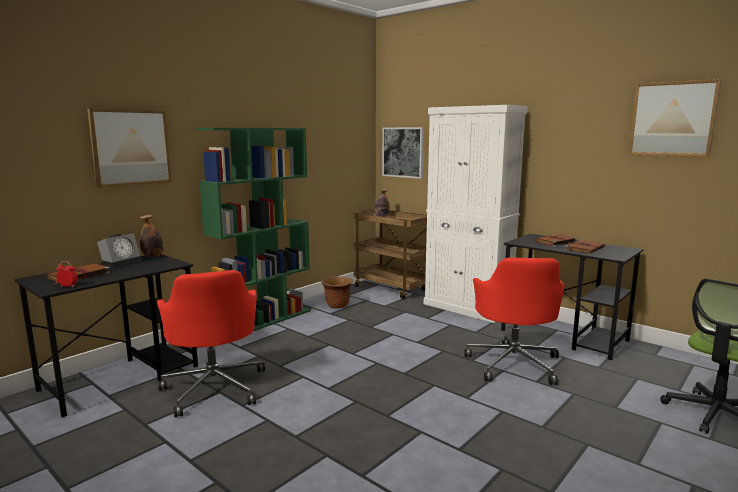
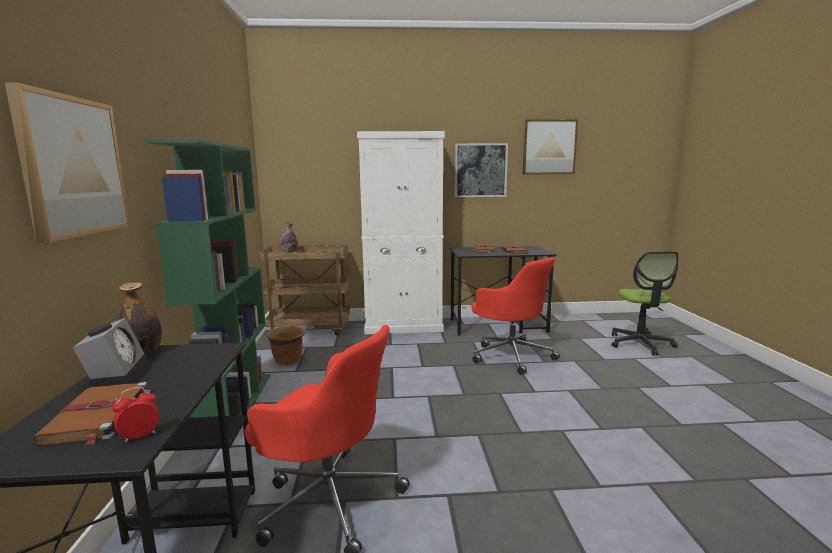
camera: 45 degrees left, 0 degrees up
picture [382,127,424,179] -> picture moved to [455,143,508,197]

